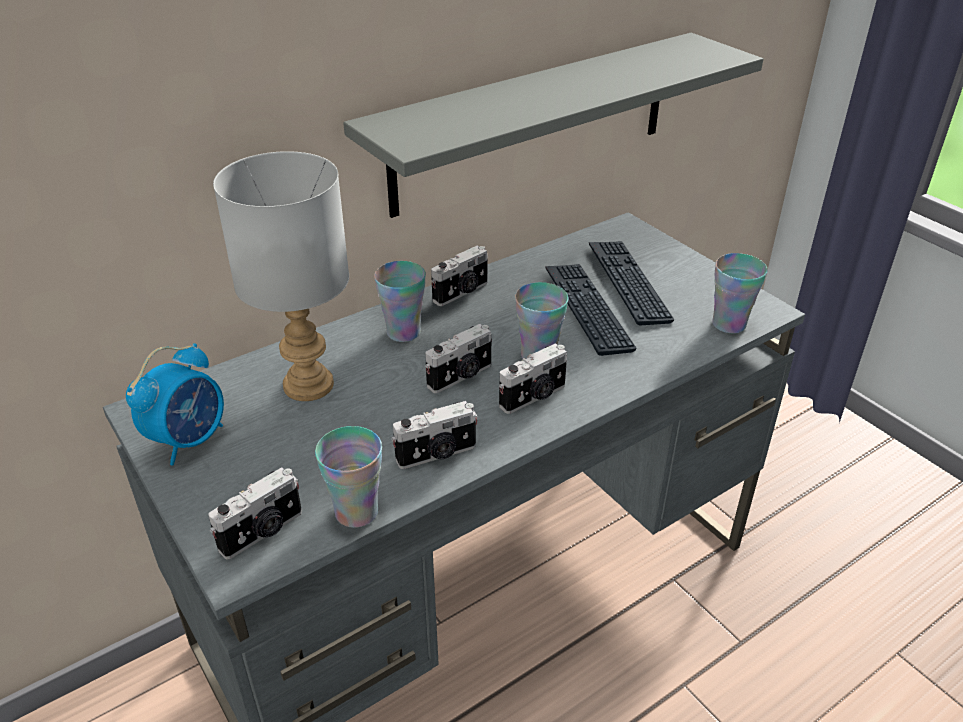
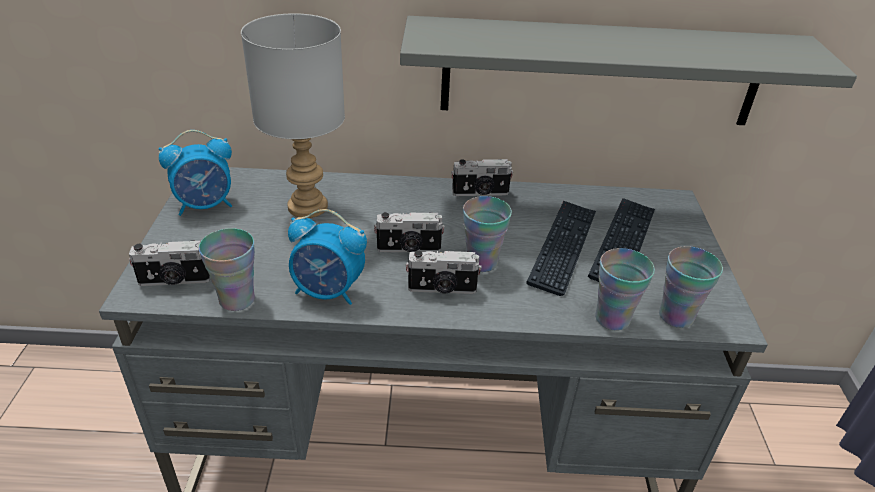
camera: 35 degrees right, 0 degrees up
cup [374,261,426,342] -> cup moved to [595,248,655,331]
camera [391,401,478,469] -> alarm clock [288,209,367,305]

